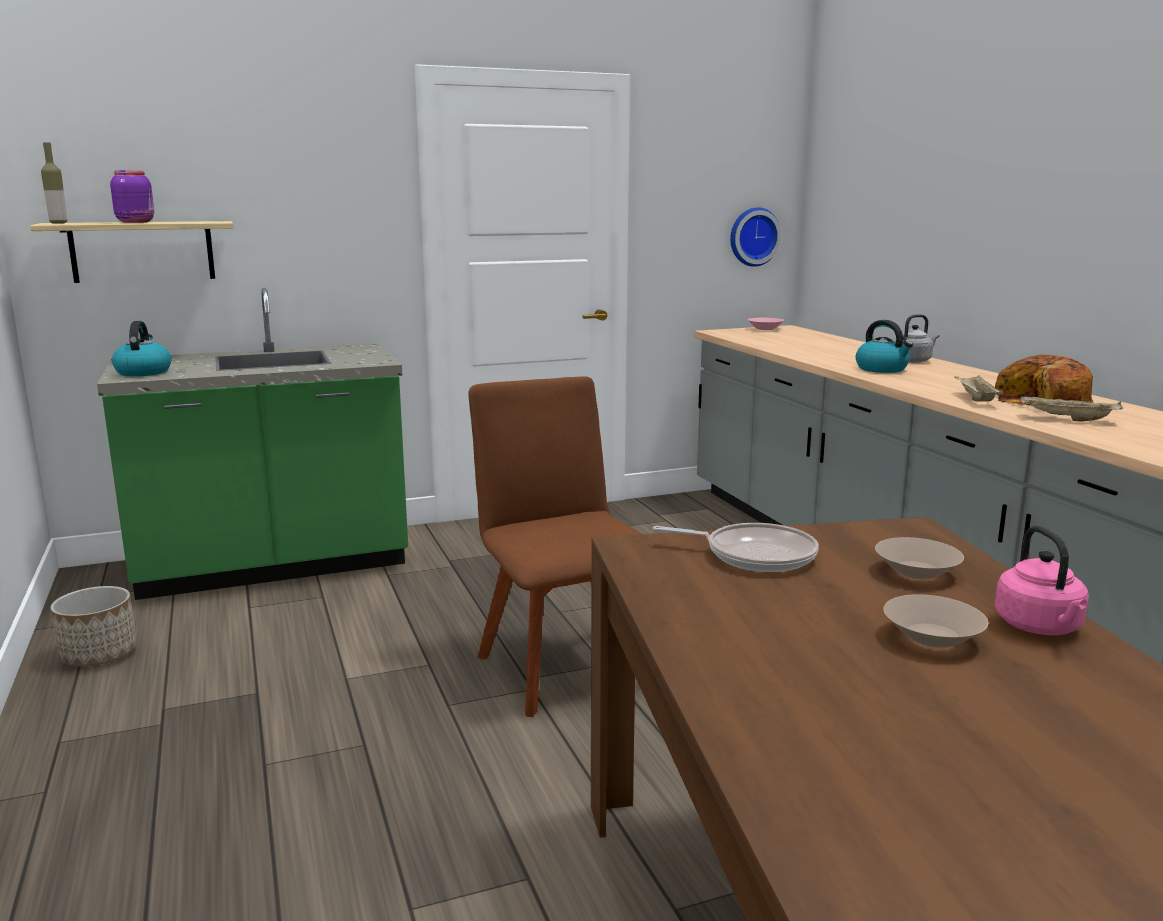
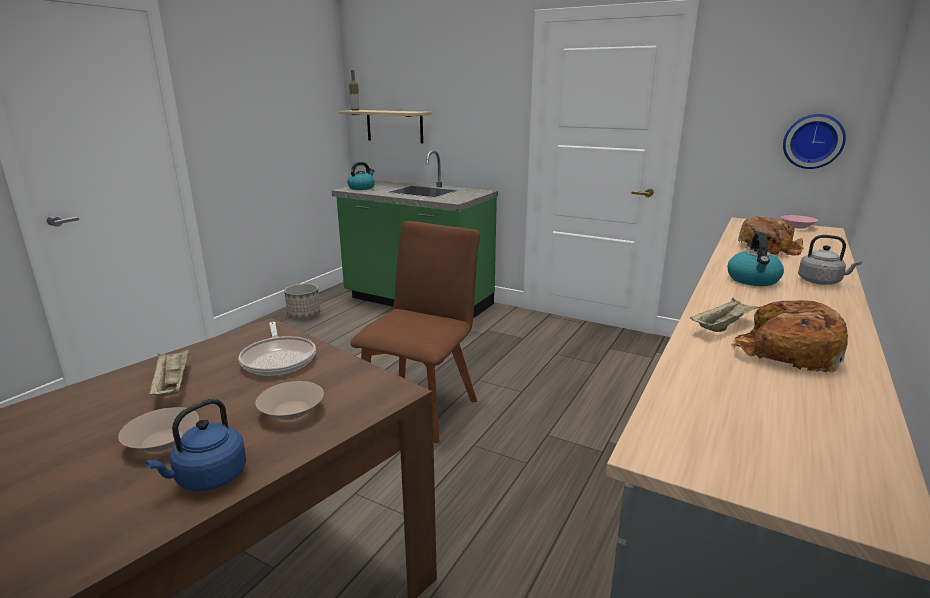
camera: 50 degrees right, 5 degrees up
purple jar [110,170,154,223] -> none
pink kettle [995,526,1089,635] -> blue kettle [145,398,246,491]
beige tray [1020,396,1123,422] -> beige tray moved to [149,349,189,396]
none -> bread [738,217,804,256]

